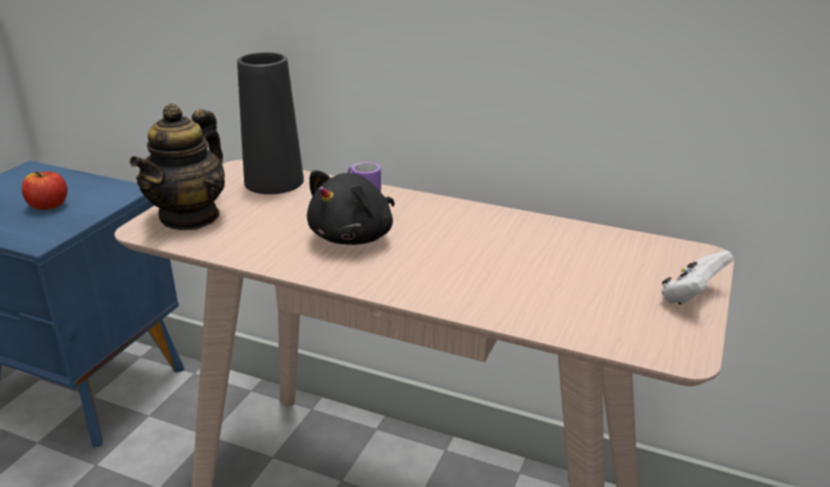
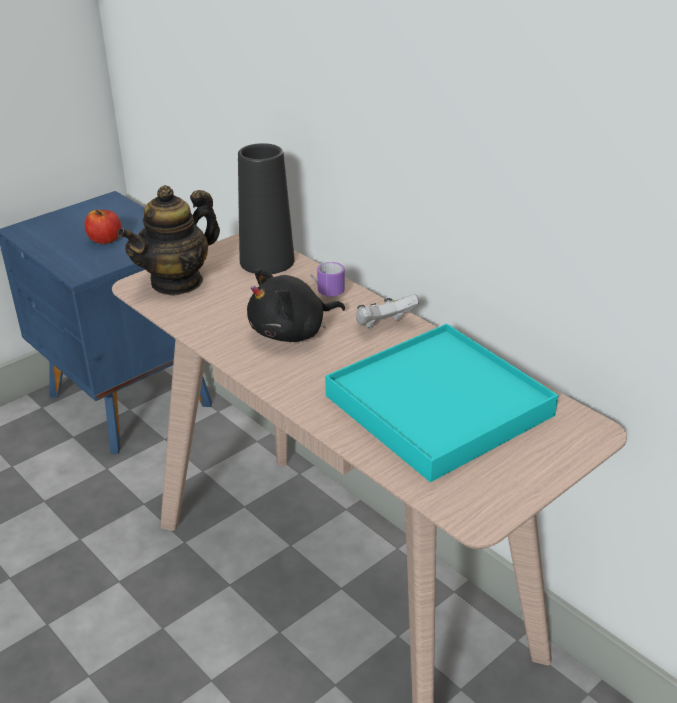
camera: 25 degrees right, 5 degrees up
white game controller [661,251,734,305] -> white game controller moved to [356,295,419,328]
none -> turquoise tray [325,324,558,482]

